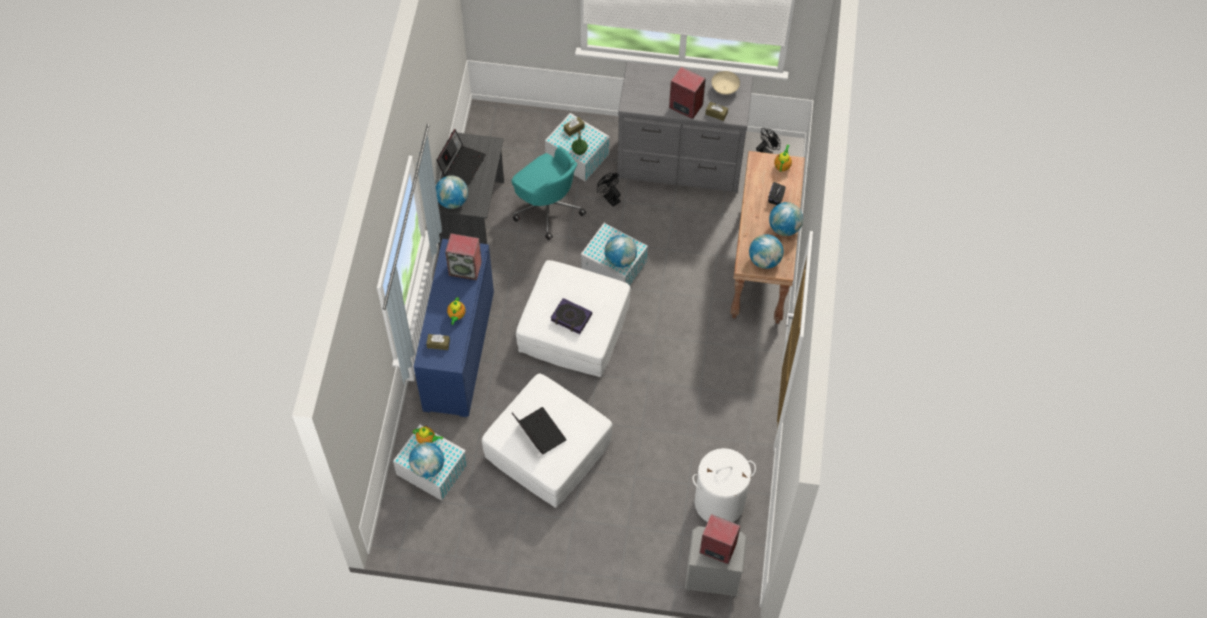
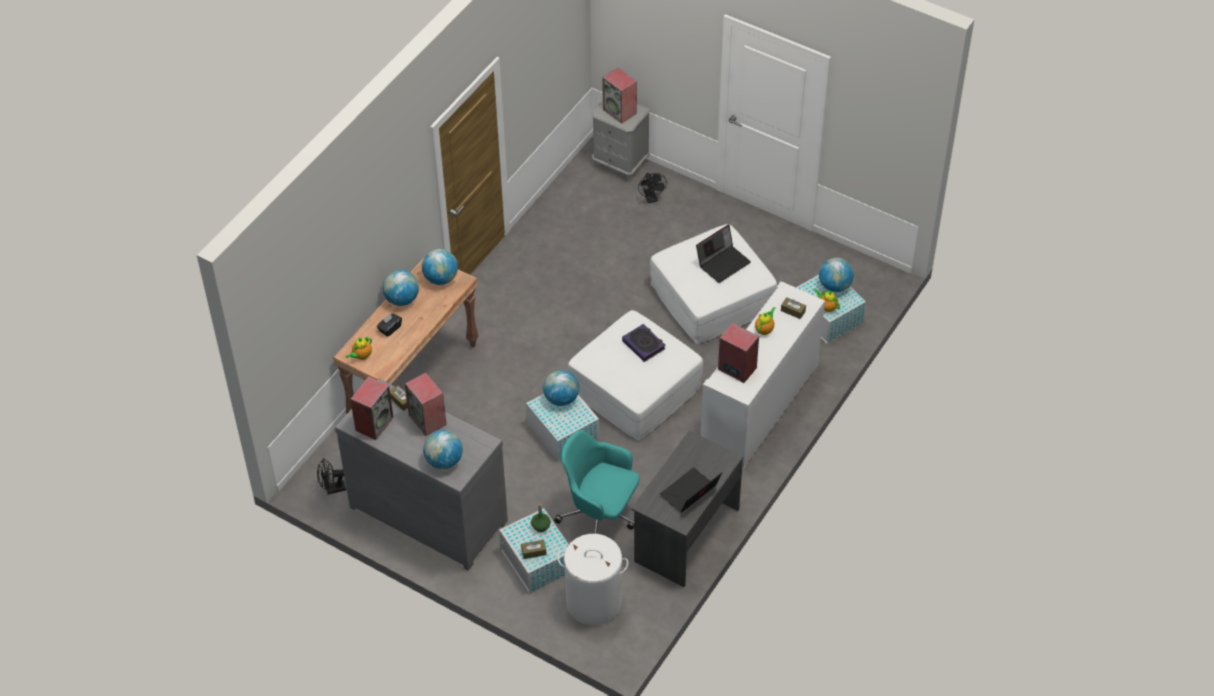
camera: 155 degrees left, 10 degrees down
blue cabinet [414,239,494,417] -> white cabinet [701,281,825,470]
globe [436,175,468,209] -> globe moved to [423,430,463,469]
turquoise office chair [511,146,586,240] -> turquoise office chair turned 45 degrees counterclockwise [554,430,640,534]
laptop [512,407,567,454] -> laptop turned 120 degrees counterclockwise [696,224,751,283]
black fan [597,173,621,207] -> black fan moved to [638,173,667,203]
white laundry basket [692,448,756,522] -> white laundry basket moved to [557,534,629,625]
beige bowl [711,71,740,95] -> speaker [350,377,394,440]

